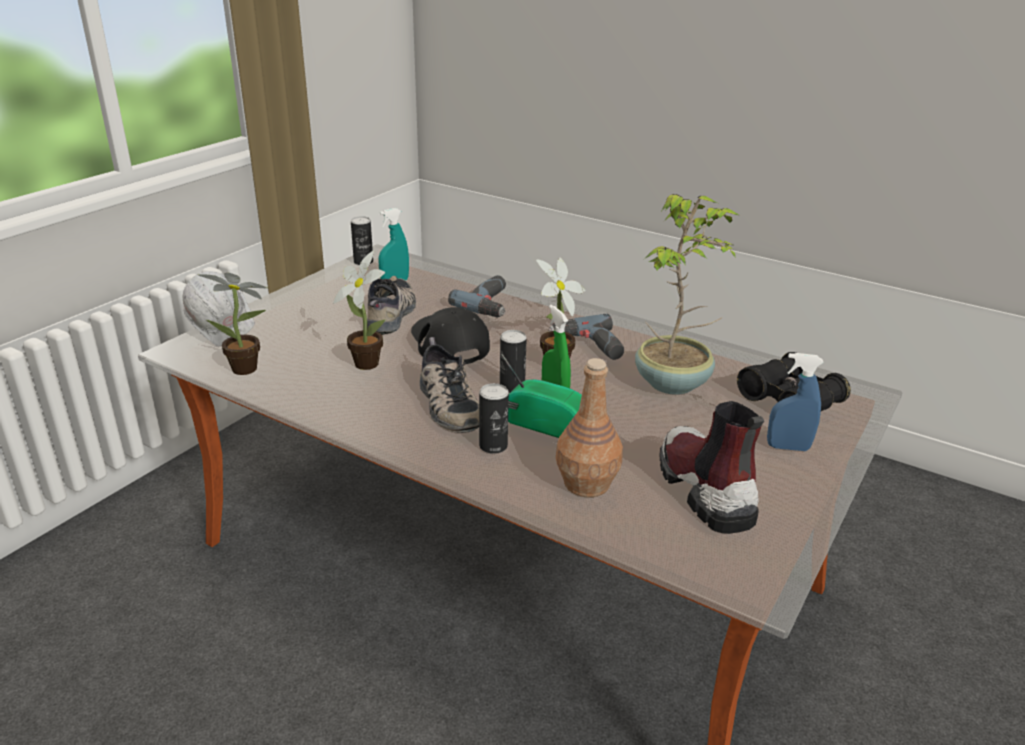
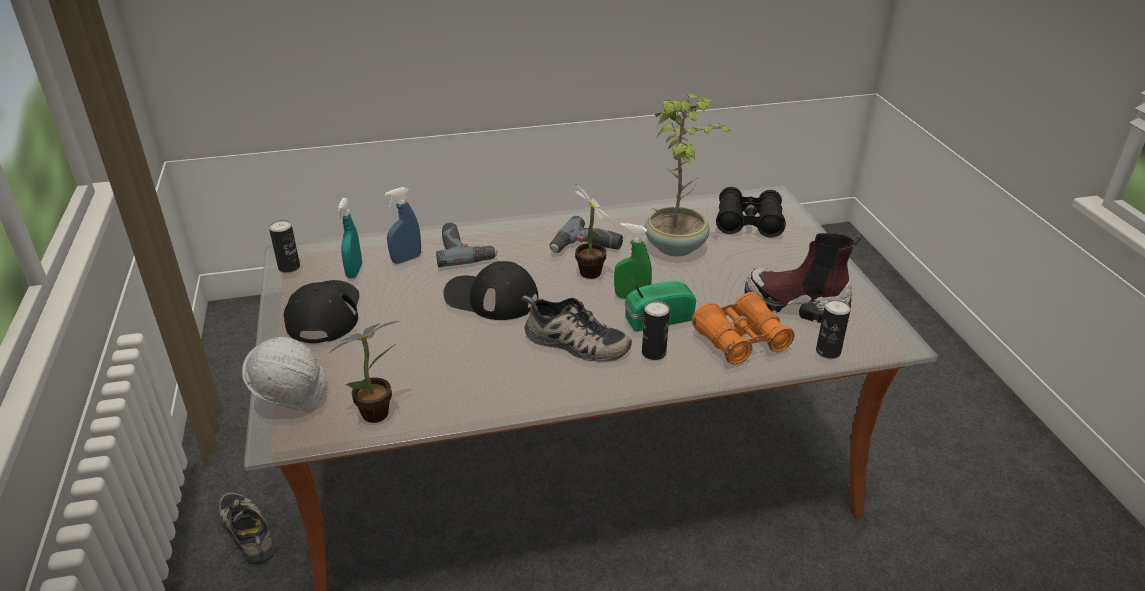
camera: 45 degrees left, 5 degrees up
potted plant [333,250,385,370] -> none
shoe [367,276,416,335] -> shoe moved to [219,492,275,565]
can [500,330,527,393] -> can moved to [816,299,851,359]
brown bottle [556,358,623,497] -> orange binoculars [692,292,794,364]
blue spray bottle [767,353,824,451] -> blue spray bottle moved to [385,187,421,264]
none -> black cap [284,280,359,344]

